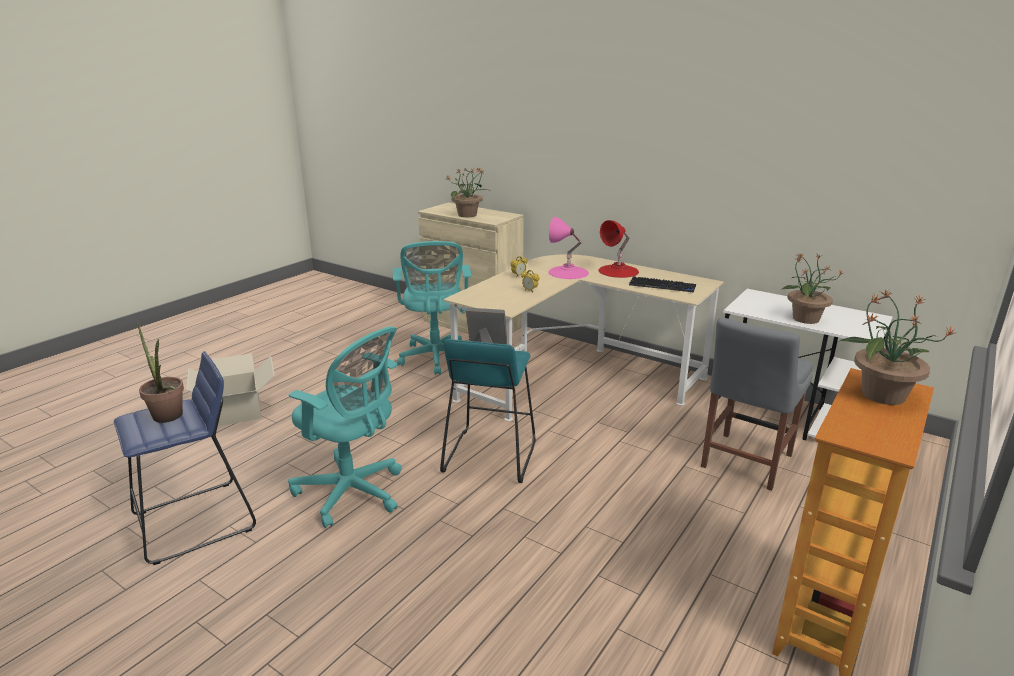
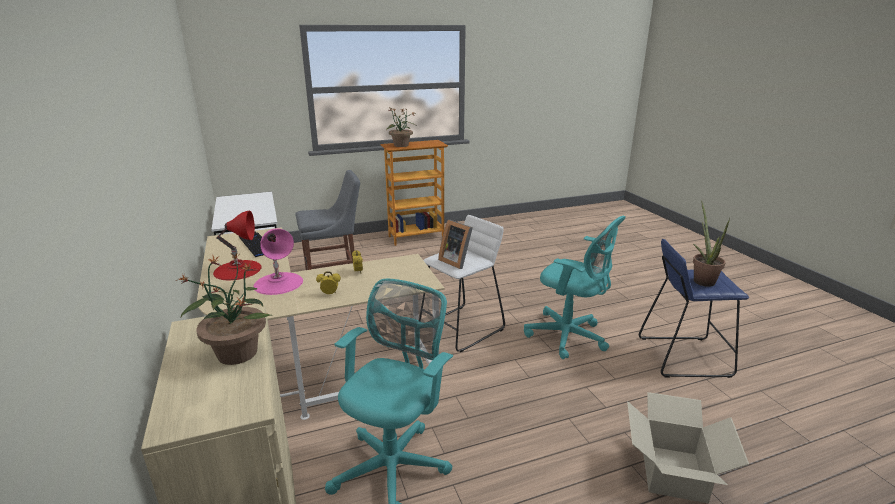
camera: 145 degrees left, 0 degrees up
turquoise office chair [288,326,402,528] -> turquoise office chair turned 150 degrees clockwise [524,216,626,359]
turquoise stool [440,339,536,483] -> white stool [420,215,505,352]
potted plant [781,253,843,324] -> none

